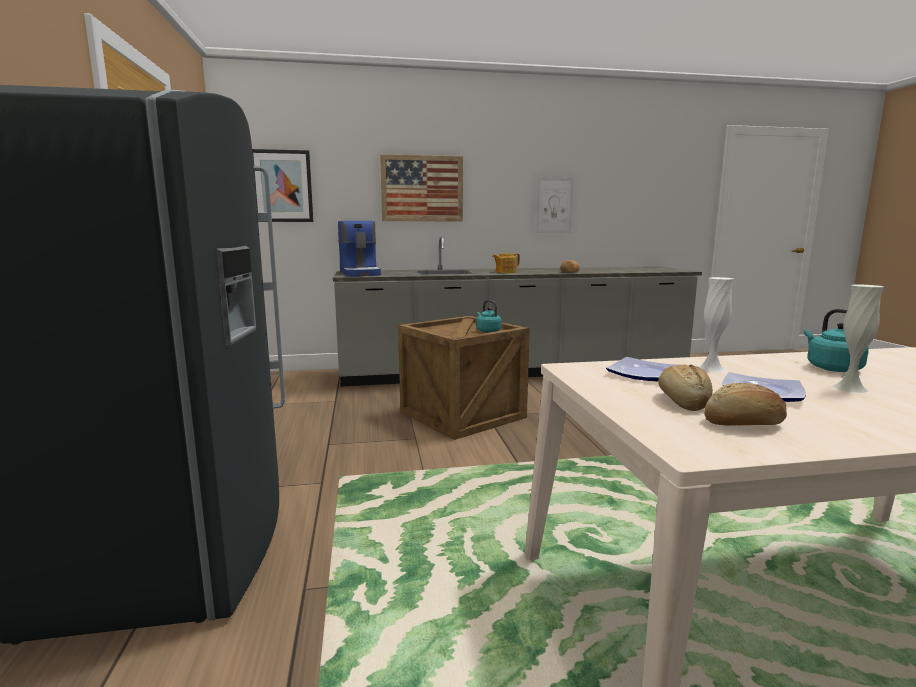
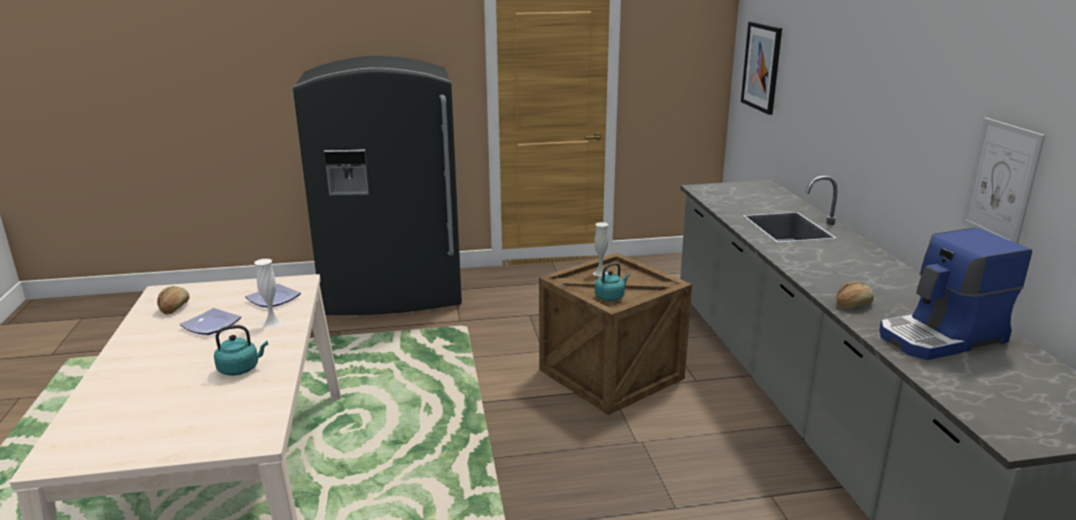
camera: 90 degrees right, 10 degrees up
coffee machine [338,221,381,277] -> coffee machine moved to [879,228,1032,360]
picture [380,154,463,221] -> none
teapot [492,253,520,273] -> none
bread [658,364,713,411] -> none
white vase [833,285,884,393] -> white vase moved to [593,222,608,276]

